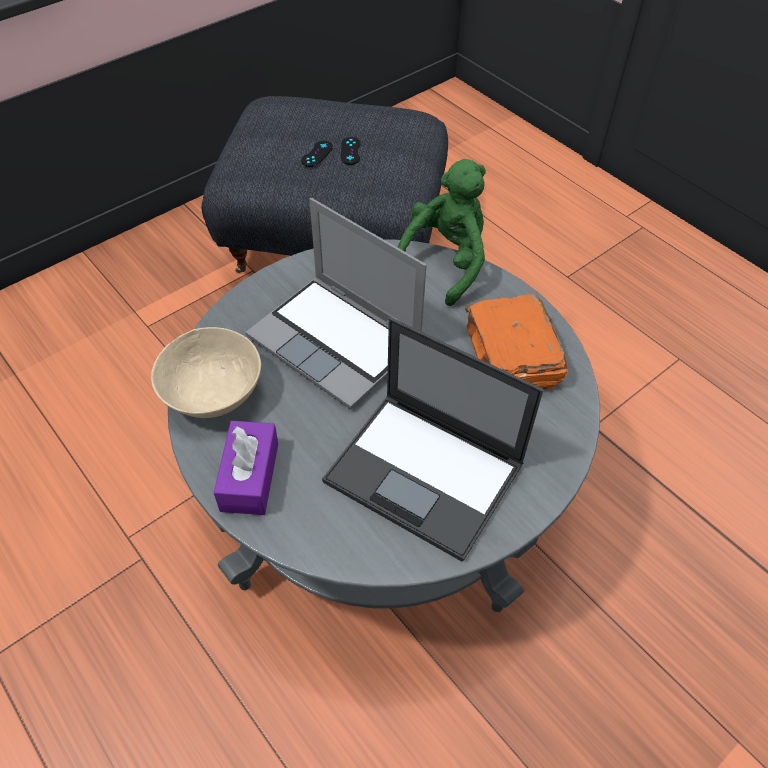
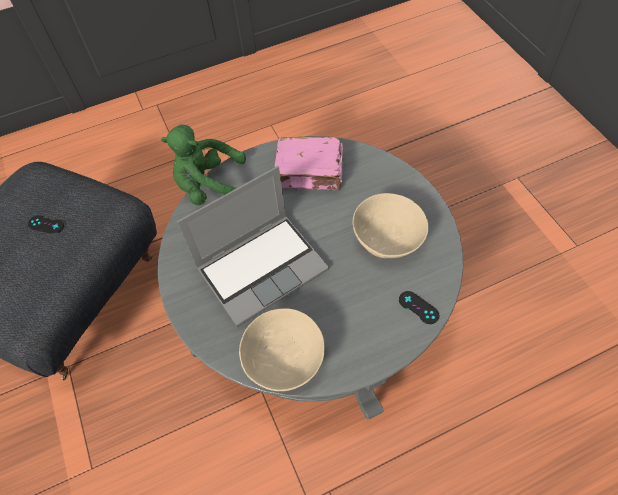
camera: 70 degrees left, 5 degrees up
purple tissue box [214,421,278,515] -> none
black game controller [301,141,333,167] -> black game controller moved to [399,291,439,324]
laptop [322,317,543,562] -> beige bowl [353,193,429,258]
green plush toy [398,159,486,306] -> green plush toy turned 60 degrees counterclockwise [161,125,246,205]
orange book [465,294,568,390] -> pink book [275,137,344,191]

